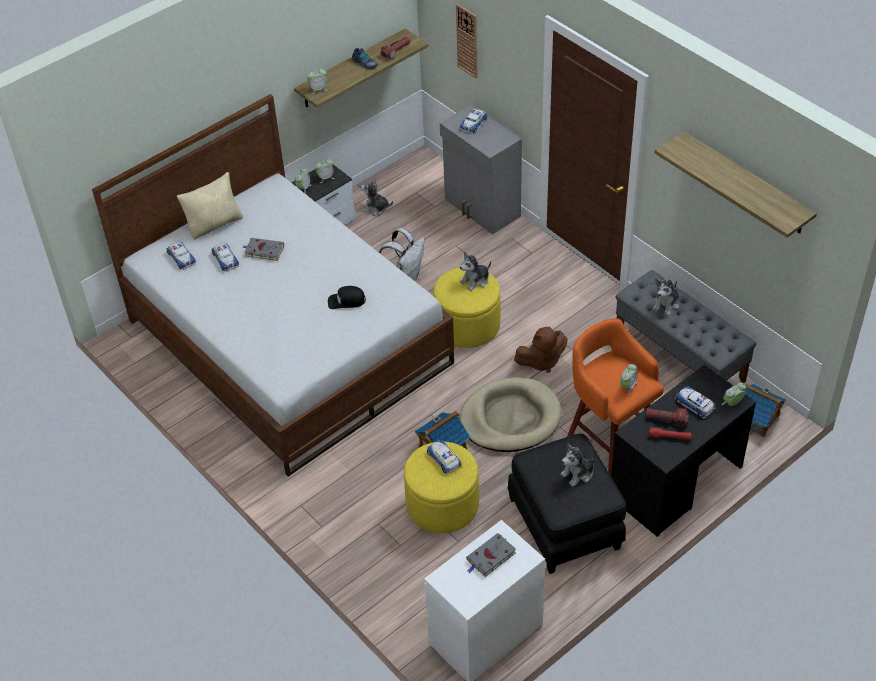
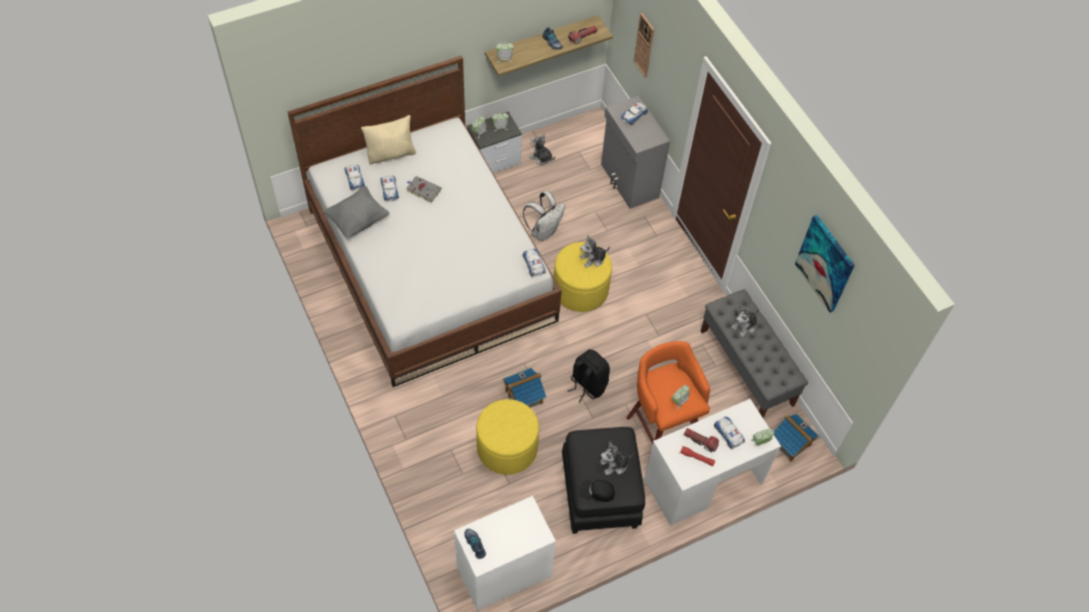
camera: 10 degrees right, 10 degrees up
black cap [328,286,366,309] -> black cap moved to [579,480,615,502]
toy car [427,440,462,475] -> toy car moved to [523,248,546,277]
beige dog bed [460,377,561,452] -> black backpack [567,349,610,403]
grey book [466,533,516,577] -> none
brown plush toy [514,327,568,373] -> none
black desk [611,365,756,537] -> white desk [644,399,781,526]
shelf [655,131,817,238] -> picture [795,215,855,313]
none -> grey pillow [323,186,389,238]
none -> shoe [464,529,486,559]

